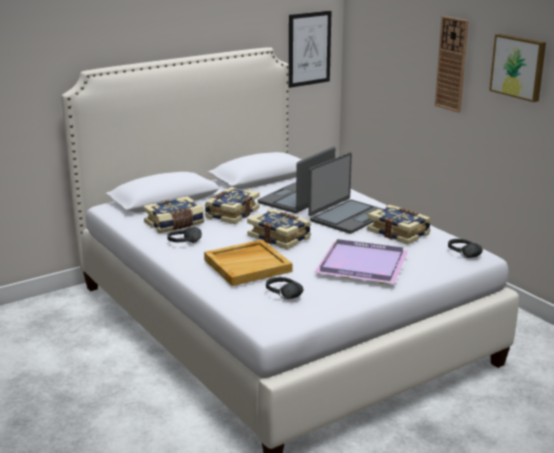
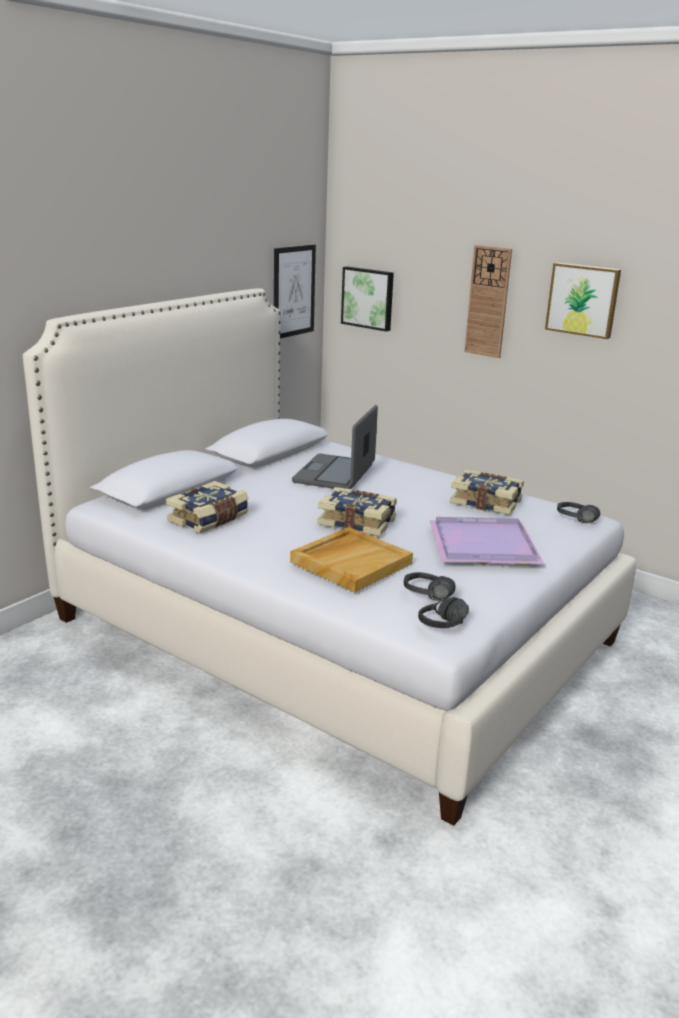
camera: 20 degrees left, 0 degrees up
black headphones [167,227,202,243] -> black headphones moved to [418,597,469,628]
book [204,187,260,224] -> none
laptop [308,152,383,234] -> none
none -> picture [341,267,394,332]

